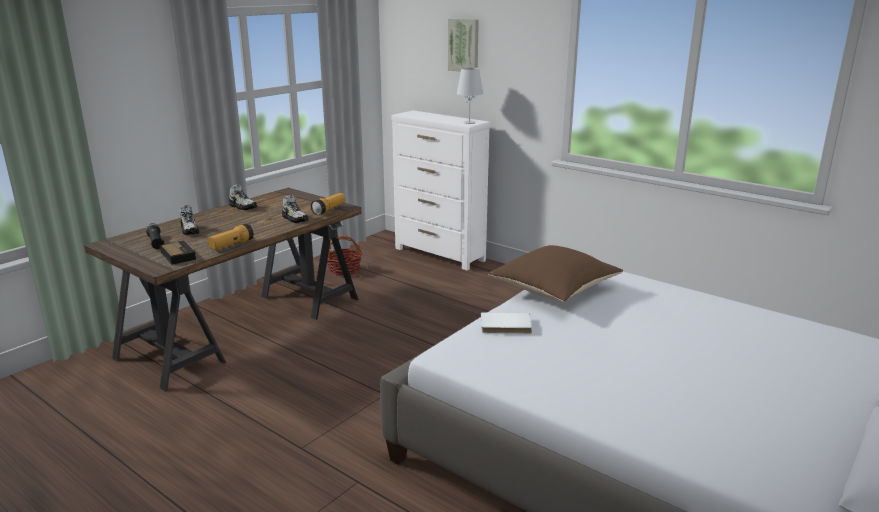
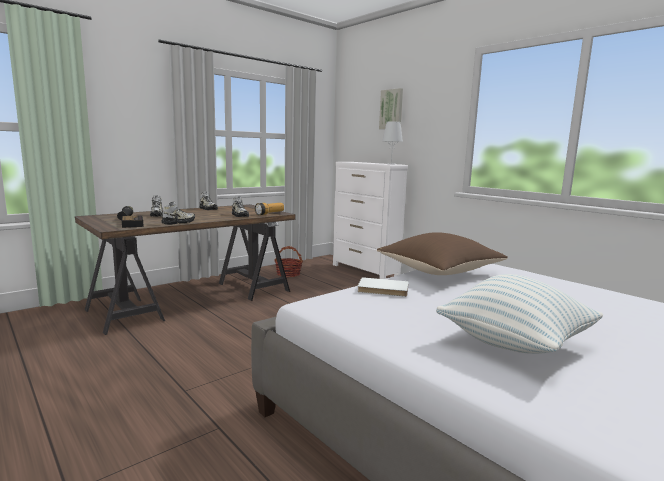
camera: 10 degrees right, 10 degrees down
flashlight [208,224,254,250] -> shoe [161,202,195,225]
none -> pillow [436,274,603,354]

